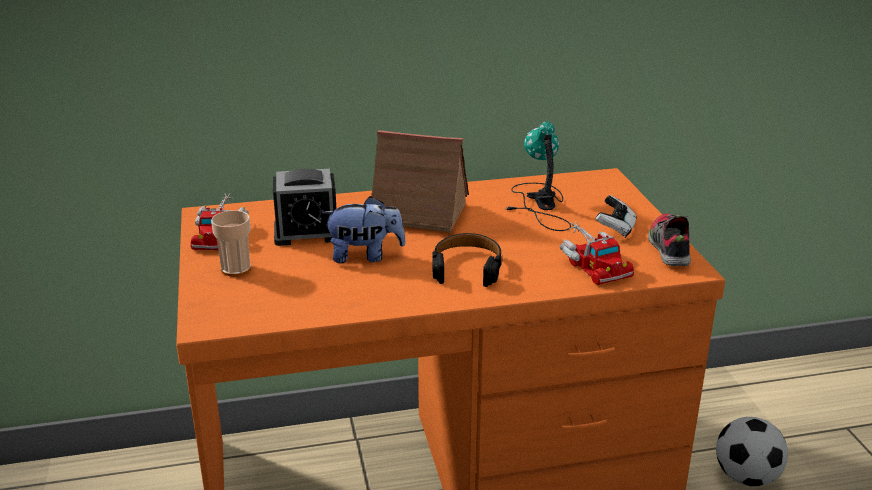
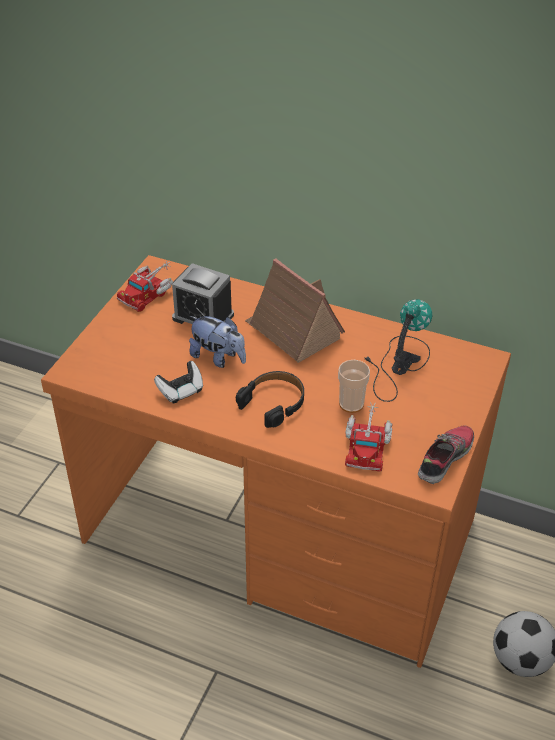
camera: 35 degrees right, 15 degrees up
cup [211,210,251,276] -> cup moved to [338,360,370,413]
game controller [596,195,637,238] -> game controller moved to [154,361,203,404]

